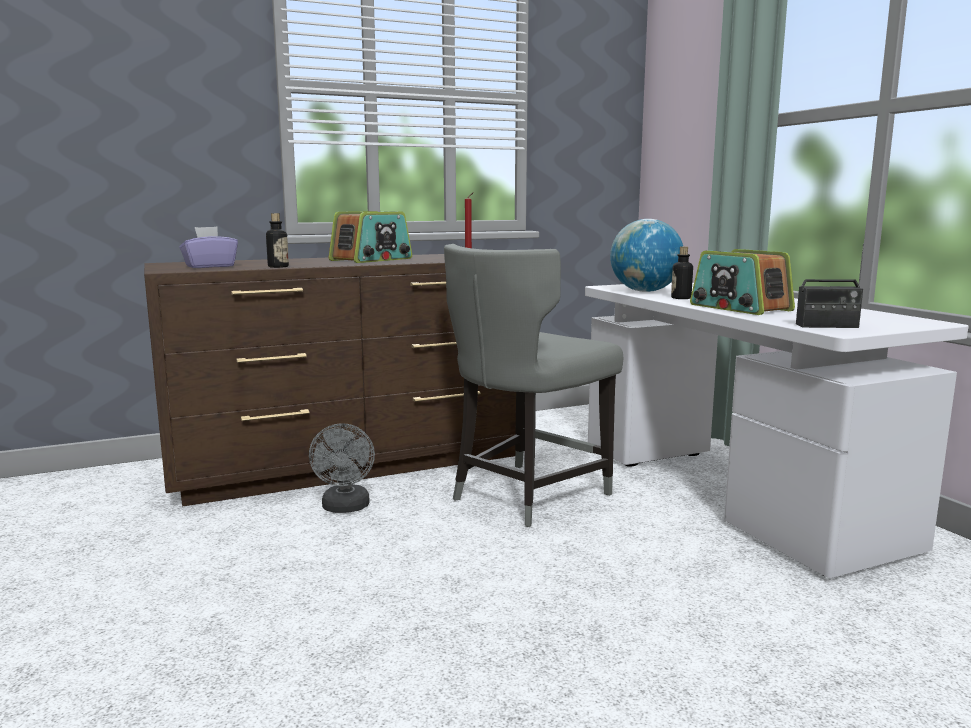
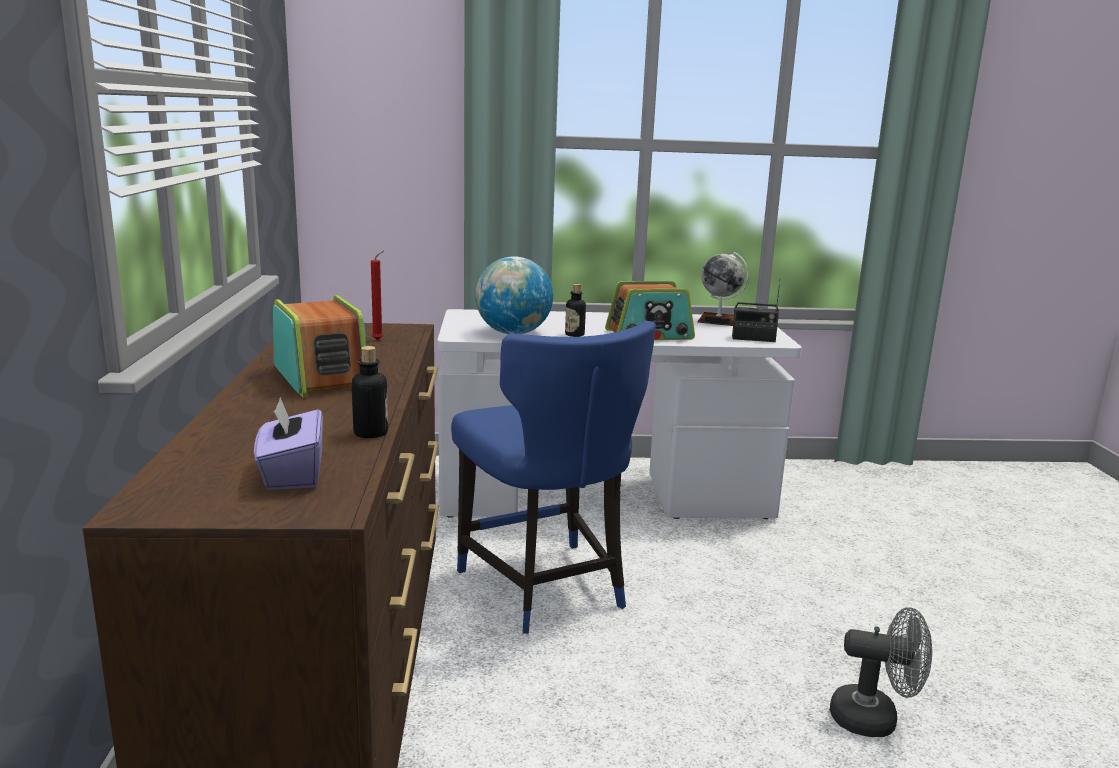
camera: 70 degrees left, 5 degrees up
grey fan [309,423,375,513] -> grey fan moved to [830,607,932,737]
grey chair [444,244,623,527] -> blue chair [451,320,656,633]
radio [796,244,864,328] -> radio turned 75 degrees clockwise [732,279,780,342]
none -> globe [697,252,749,326]

